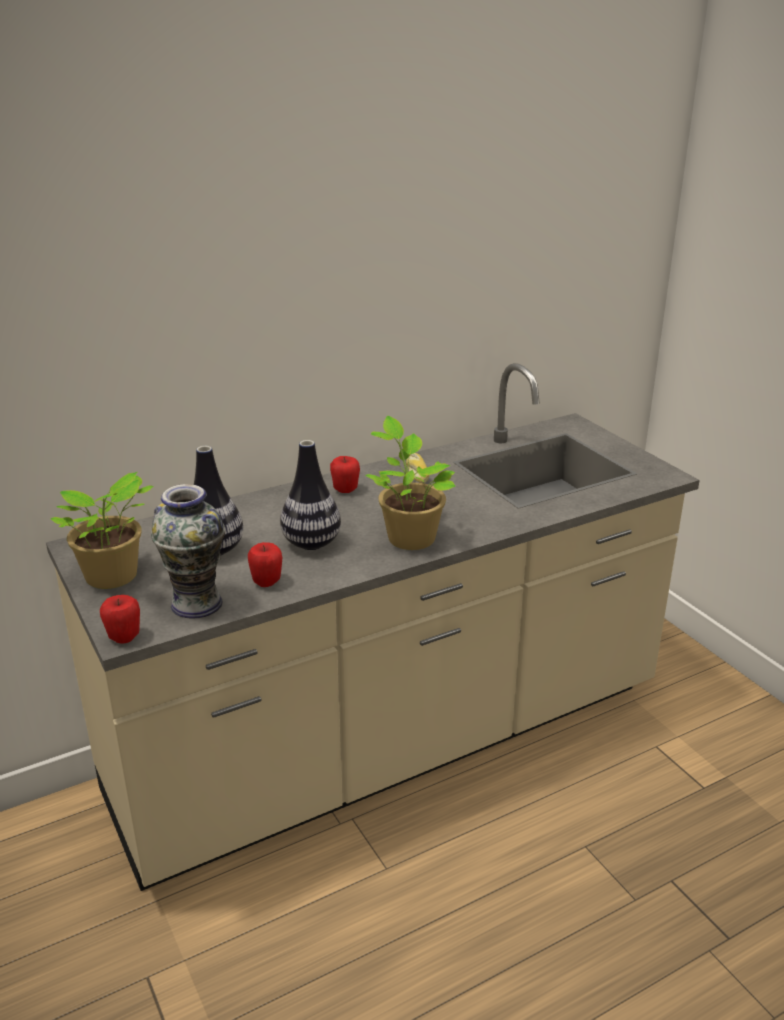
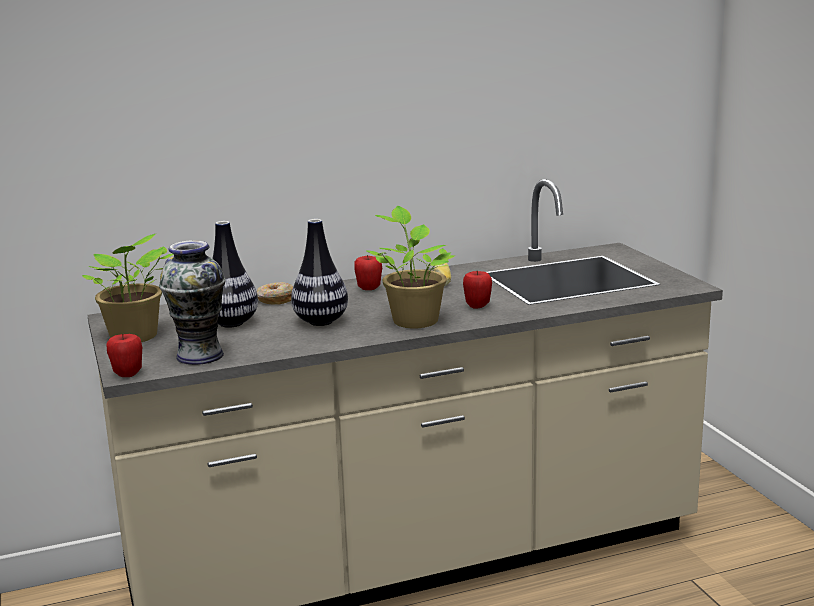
camera: 10 degrees right, 10 degrees down
apple [248,542,282,587] -> apple moved to [463,271,492,309]
none -> donut [256,282,293,305]

